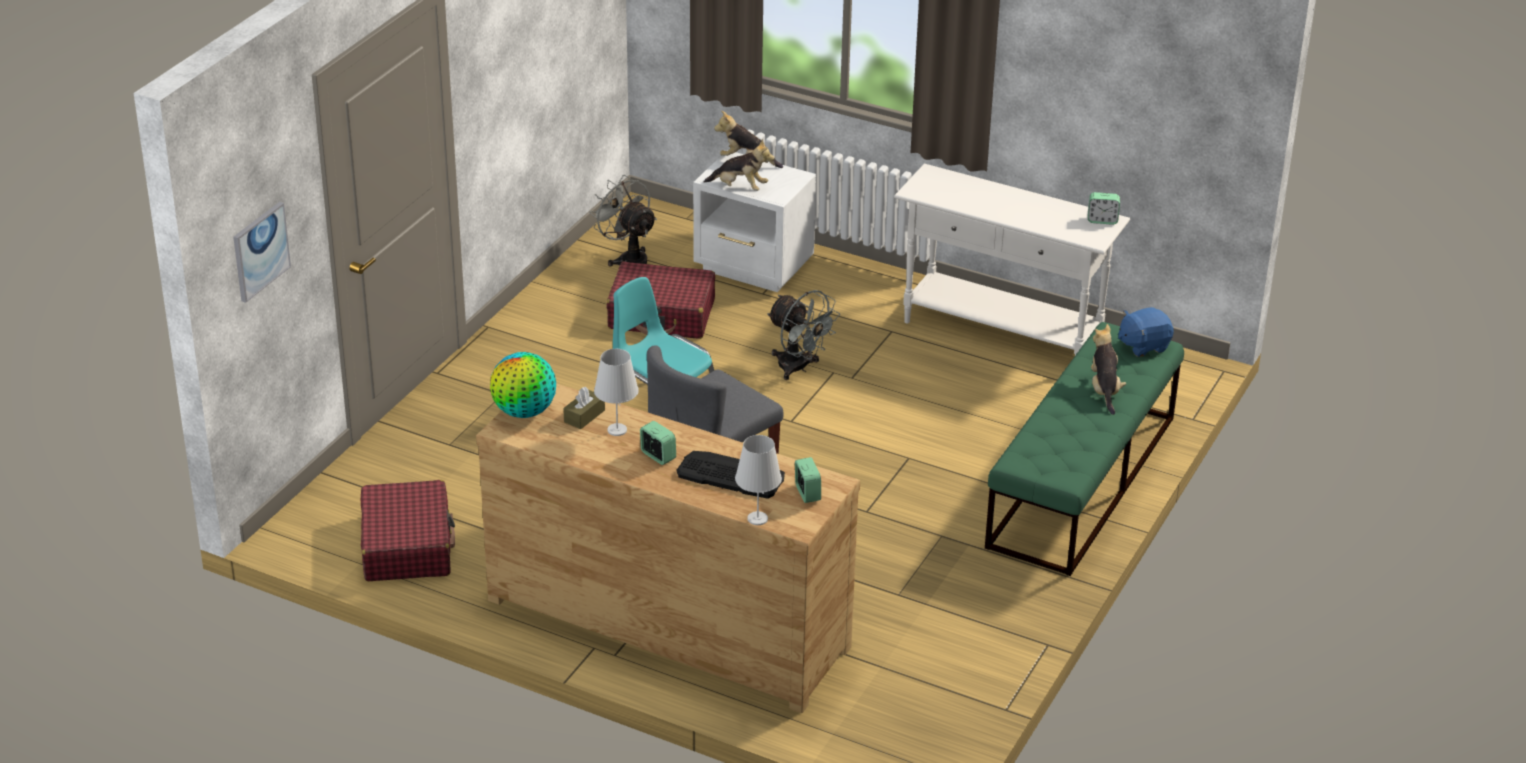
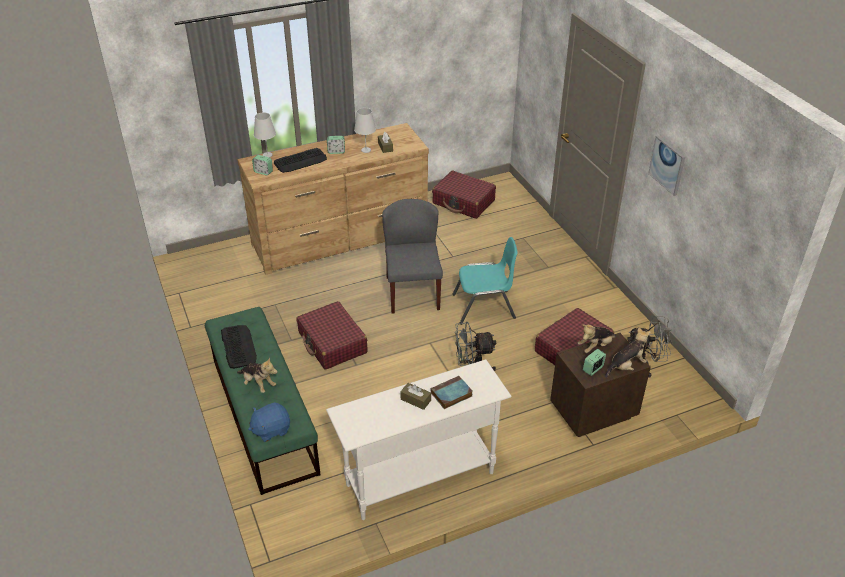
camera: 130 degrees right, 5 degrees up
picture [233,202,291,303] -> picture moved to [648,136,685,196]
globe [490,352,556,418] -> none
white nightstand [693,150,816,292] -> brown nightstand [550,333,651,437]
alarm clock [1088,192,1120,225] -> alarm clock moved to [583,349,606,376]
blue plush toy [1118,307,1174,357] -> blue plush toy turned 135 degrees counterclockwise [248,403,290,442]
none -> keyboard [221,325,257,369]
none -> red suitcase [296,301,368,370]
none -> brown tissue box [400,383,431,410]
none -> book [431,376,473,409]

